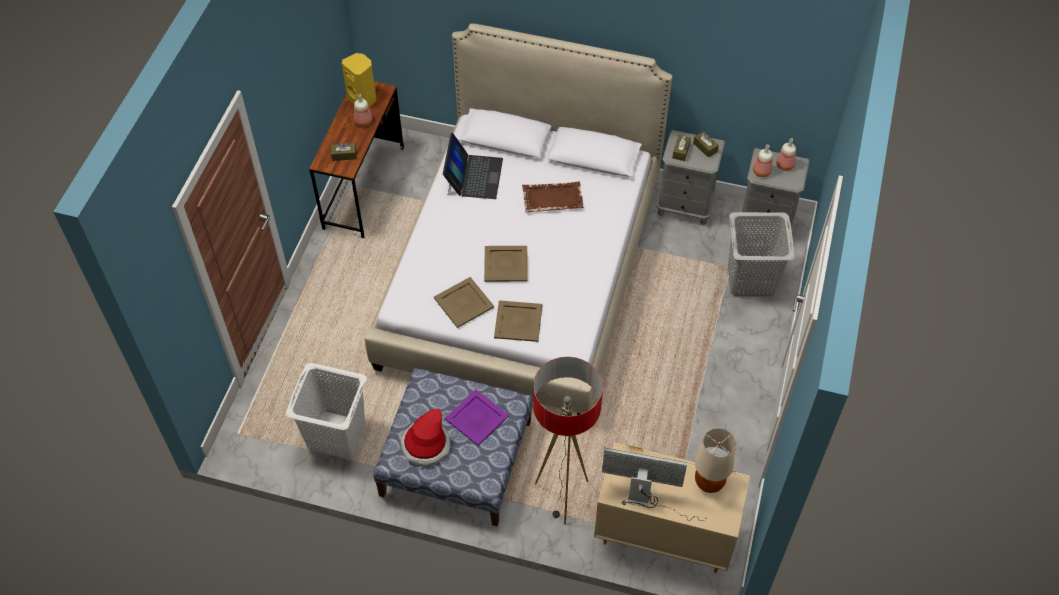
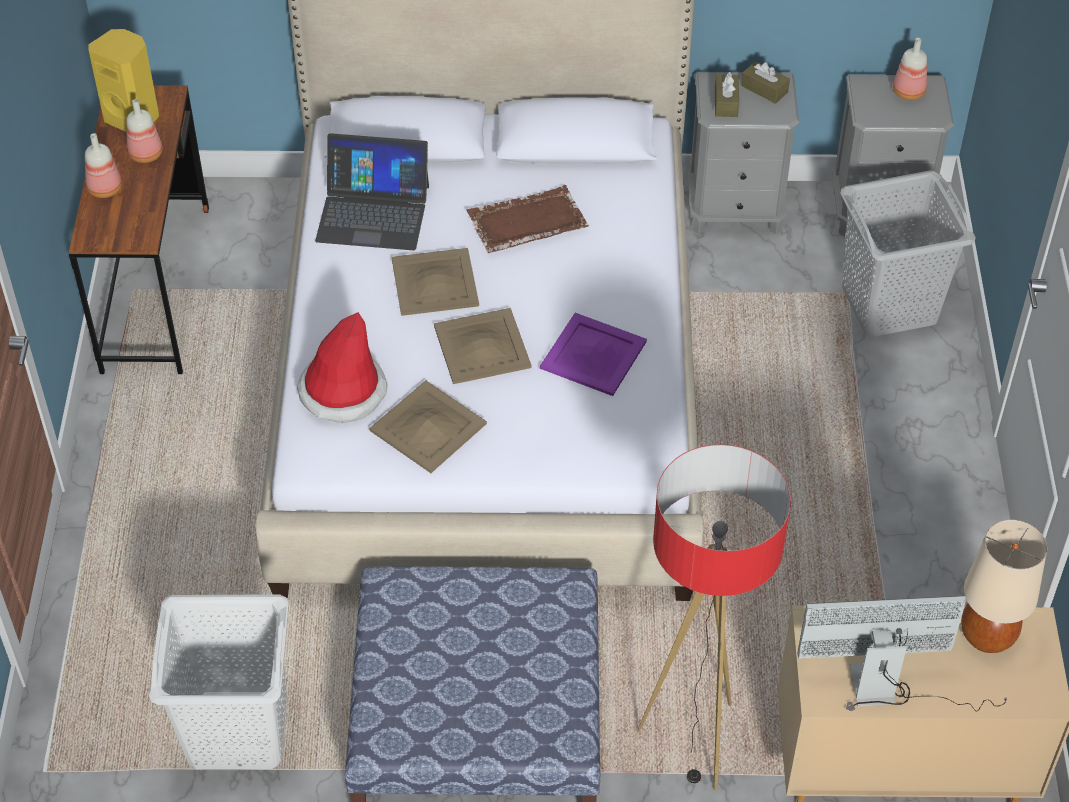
camera: 15 degrees left, 5 degrees down
brown tissue box [331,143,356,161] -> none
hat [401,409,450,466] -> hat moved to [297,312,388,423]
laptop [443,133,503,199] -> laptop turned 105 degrees clockwise [315,133,429,250]
purple tray [445,389,509,446] -> purple tray moved to [540,313,647,396]
beige tray [494,300,542,342] -> beige tray moved to [392,248,479,316]
bottle [753,145,773,177] -> bottle moved to [85,133,122,198]

